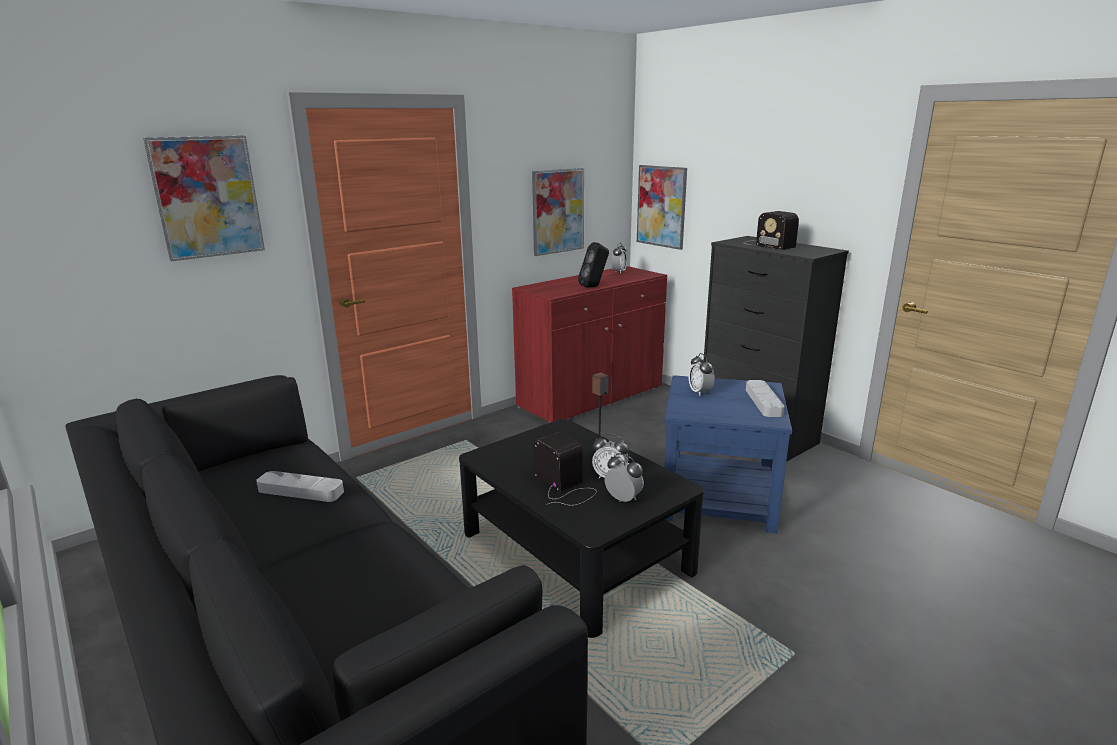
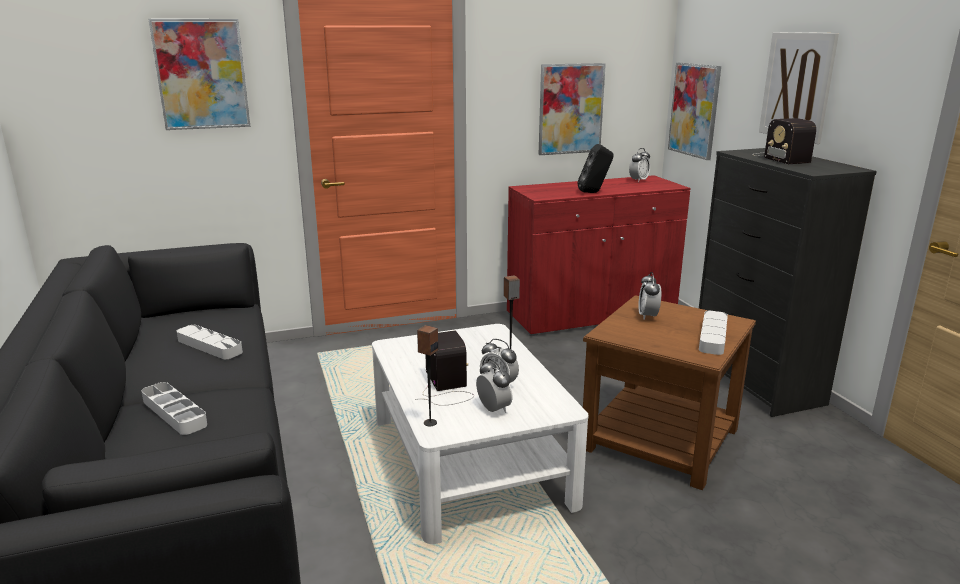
camera: 20 degrees right, 0 degrees up
black coffee table [459,419,704,638] -> white coffee table [372,324,588,544]
blue side table [664,375,792,533] -> brown side table [583,295,756,490]
none -> grey tray [141,382,207,435]
none -> speaker [417,325,438,426]
none -> picture [759,32,839,144]

